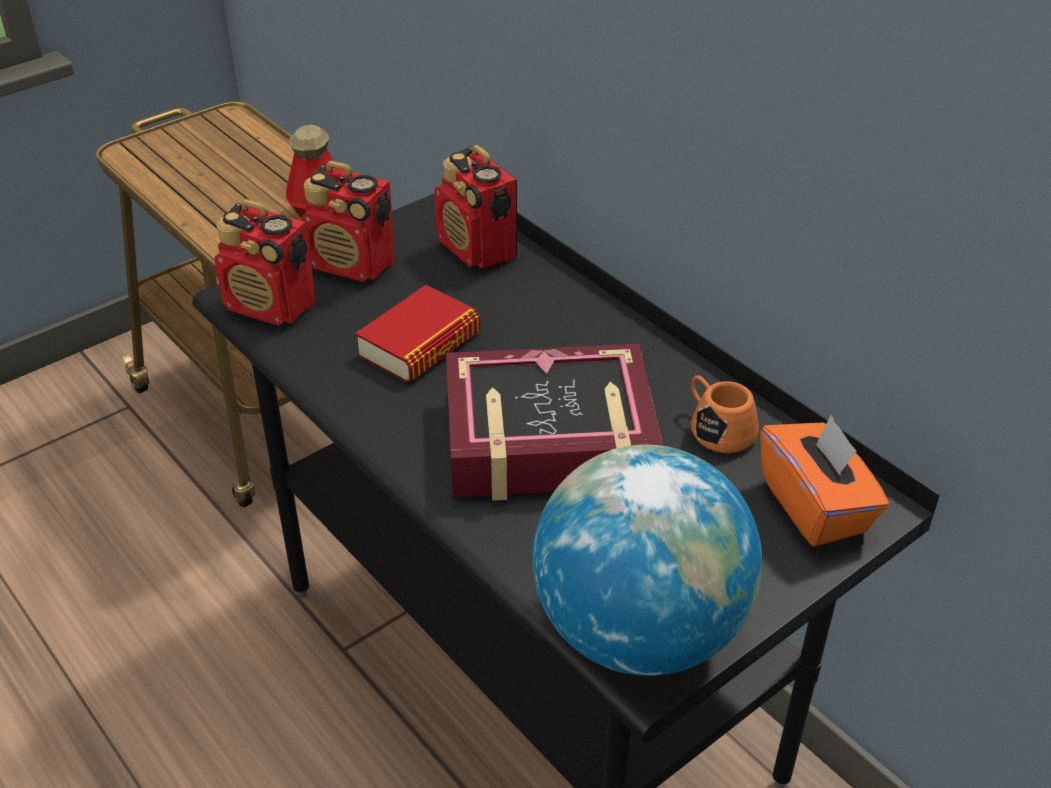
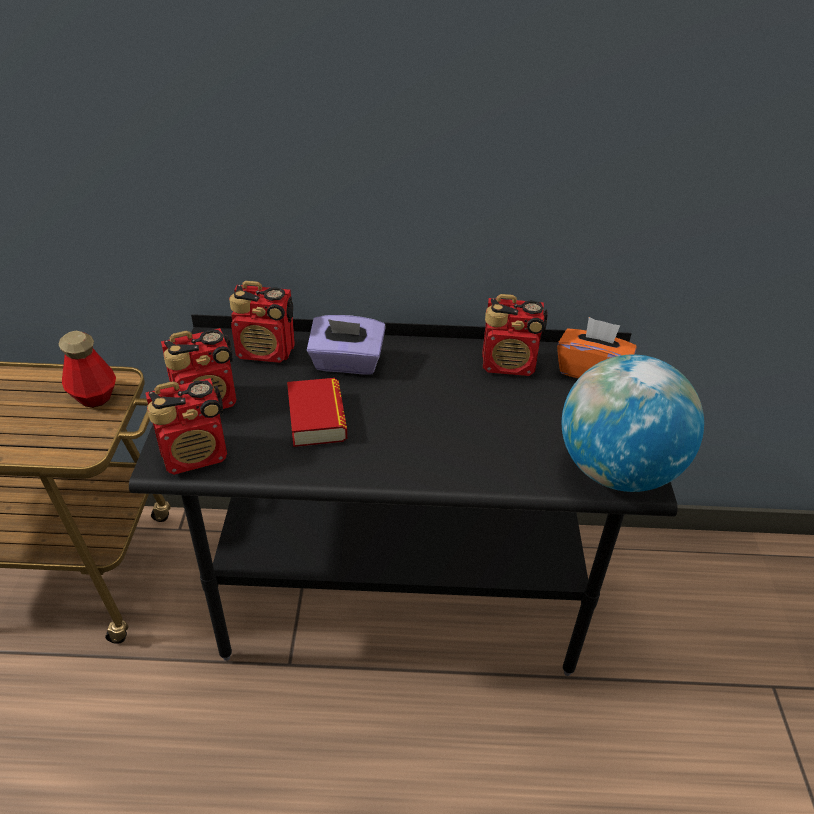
camera: 50 degrees left, 0 degrees up
book [446,344,663,501] -> none
orange mug [691,375,759,453] -> radio [482,294,548,376]
none -> purple tissue box [307,315,386,375]

